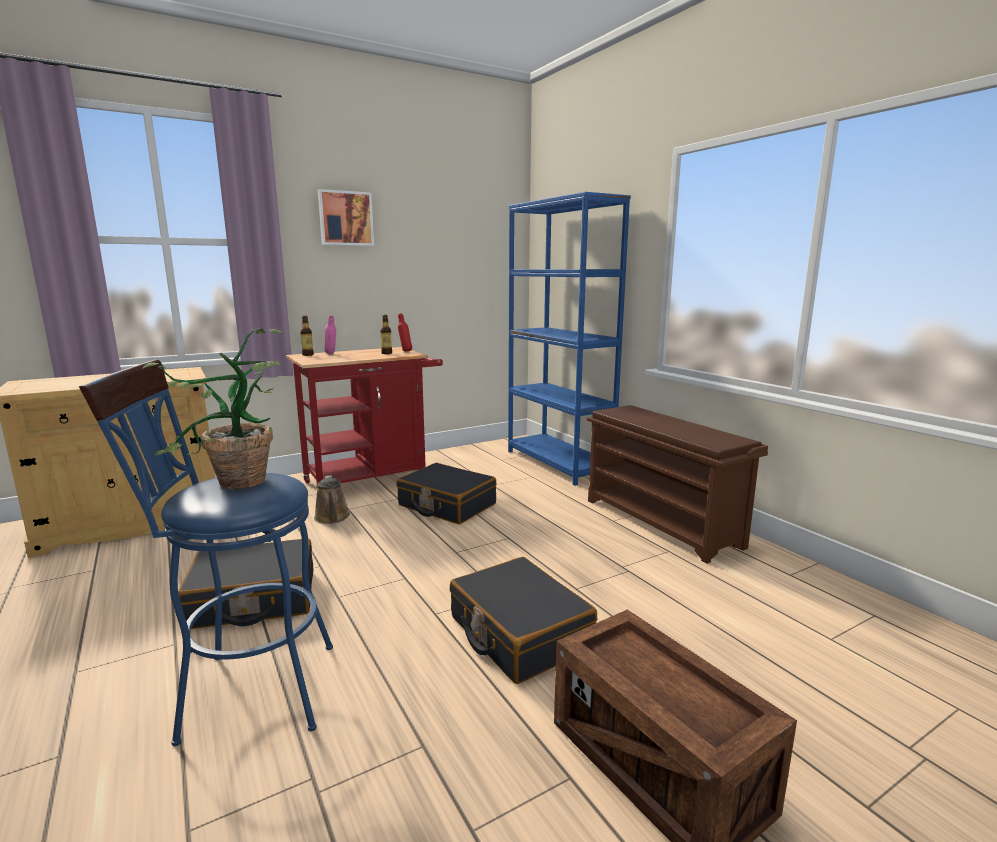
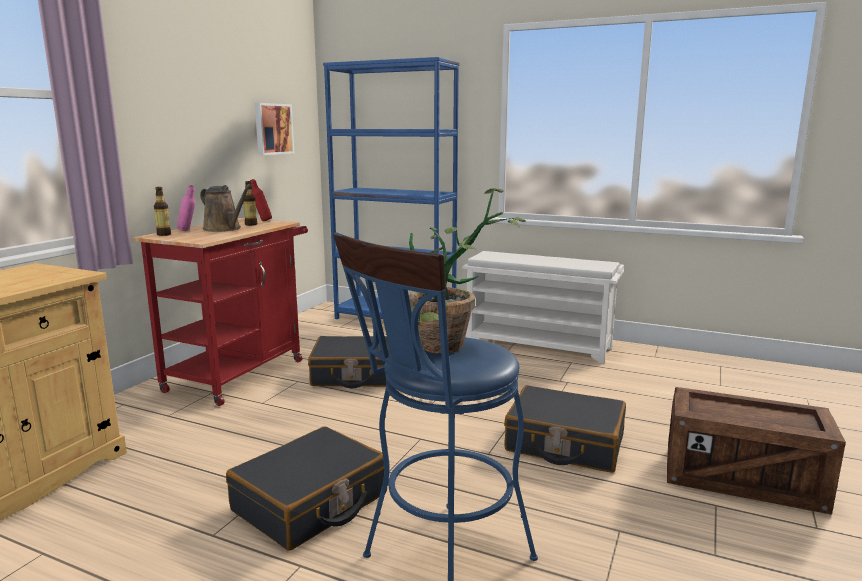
camera: 35 degrees left, 0 degrees up
brown watering can [314,475,350,524] -> brown watering can moved to [200,184,252,232]
picture [318,189,374,246] -> picture moved to [255,103,294,155]
brown shoe rack [587,405,768,564] -> white shoe rack [462,251,624,364]

